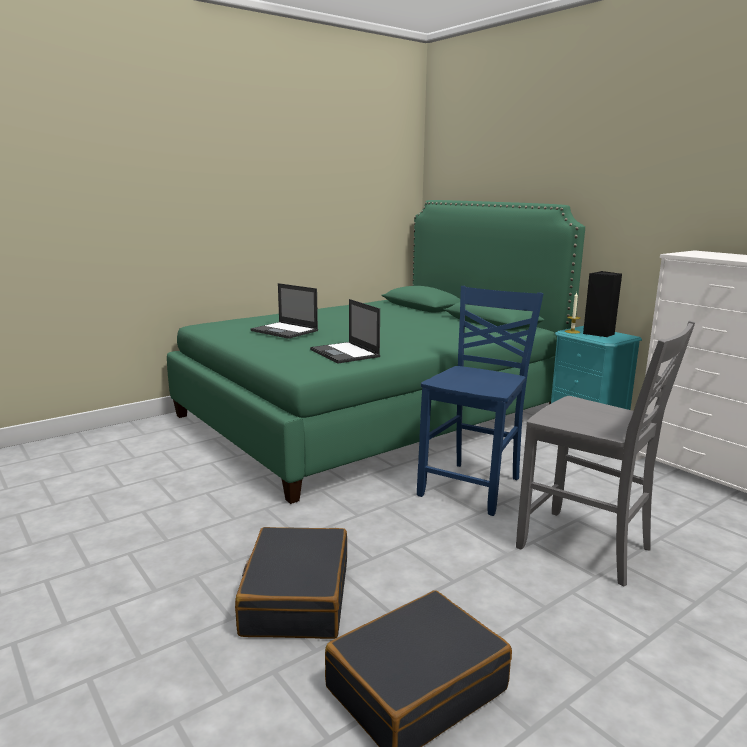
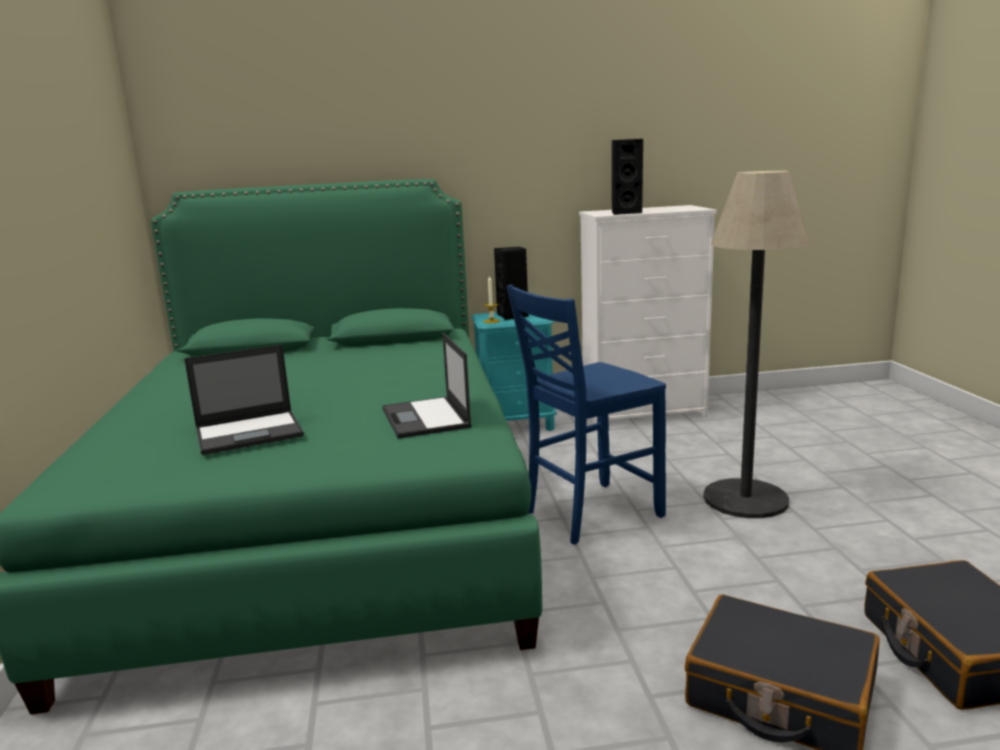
camera: 60 degrees left, 0 degrees up
laptop [310,299,380,363] -> laptop turned 75 degrees clockwise [382,333,472,439]
blue chair [417,286,544,516] -> blue chair turned 90 degrees counterclockwise [507,285,666,545]
grey chair [516,321,695,587] -> floor lamp [704,171,809,518]
none -> black speaker [612,139,643,215]

